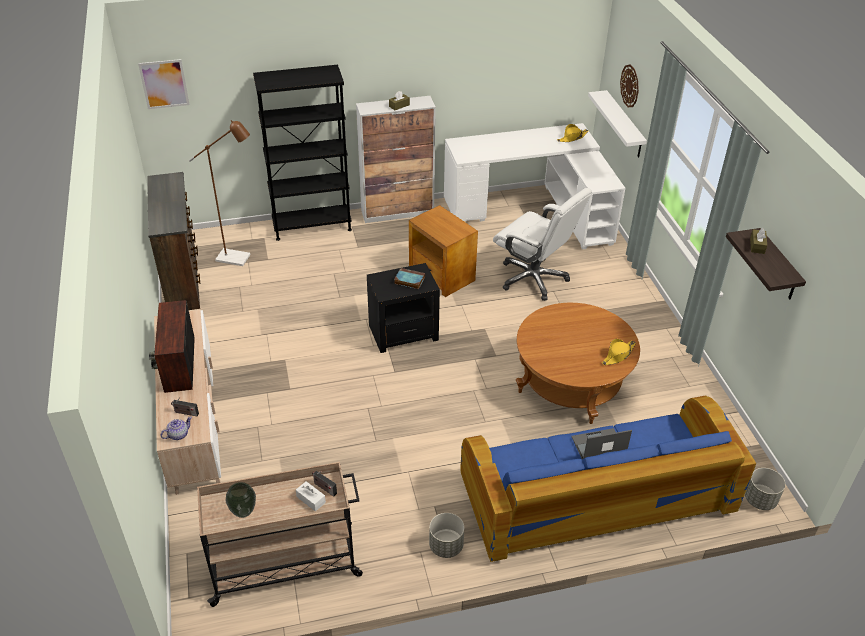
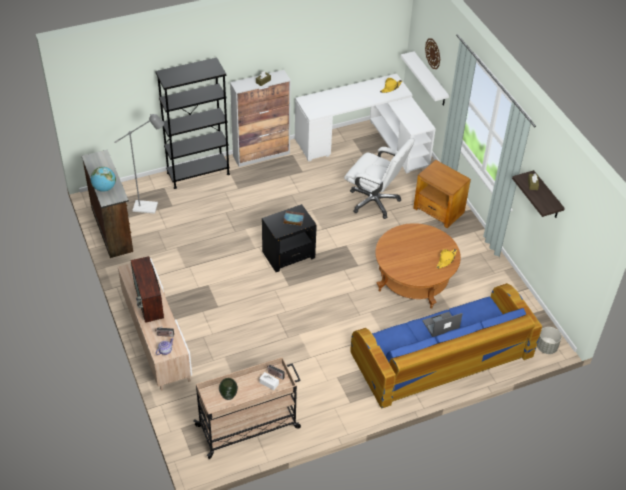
camera: 10 degrees left, 5 degrees up
picture [138,59,190,109] -> none
brown floor lamp [189,120,251,266] -> grey floor lamp [114,114,164,214]
brown side table [409,205,478,297] -> brown side table moved to [413,160,471,228]
grey planter [429,513,464,558] -> none
none -> globe [91,167,116,192]

